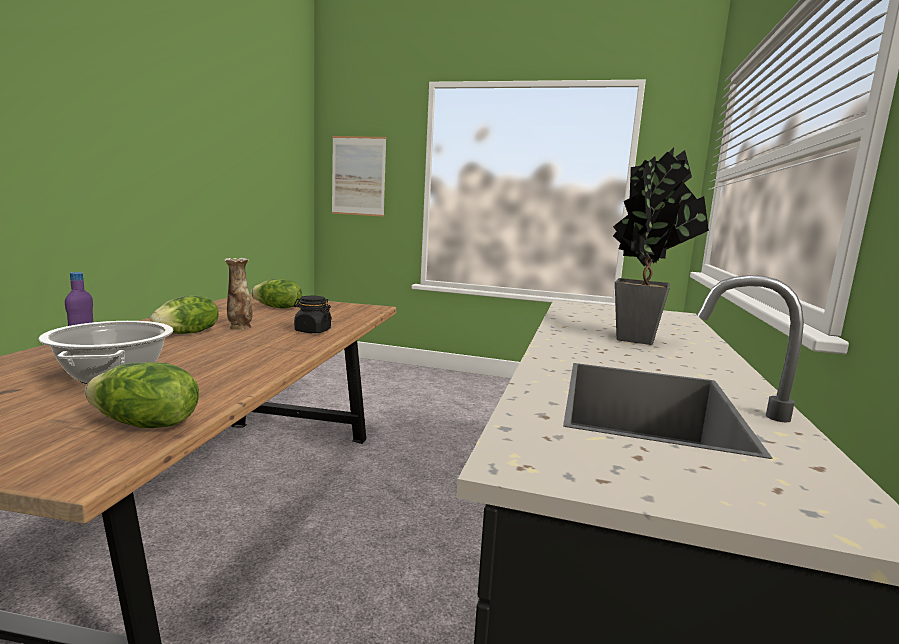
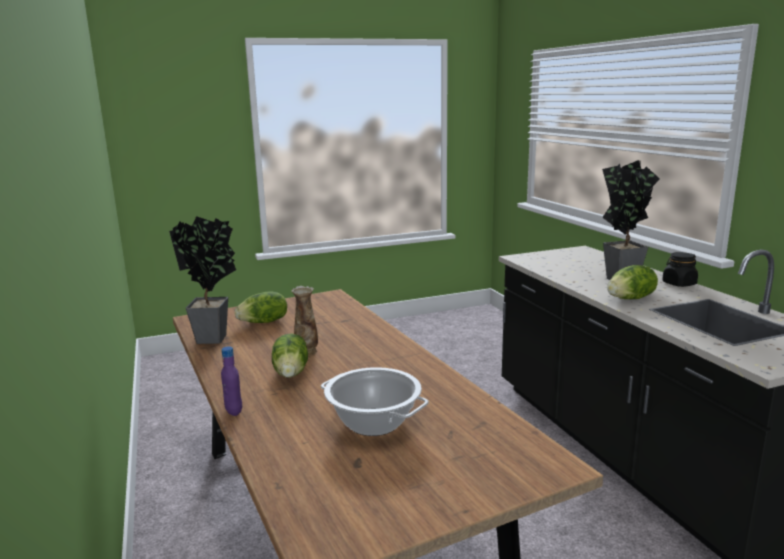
camera: 35 degrees left, 5 degrees up
lettuce [85,362,199,428] -> lettuce moved to [607,265,658,299]
black jar [294,296,332,333] -> black jar moved to [662,252,698,287]
picture [332,136,386,217] -> none
none -> potted plant [169,216,236,344]

